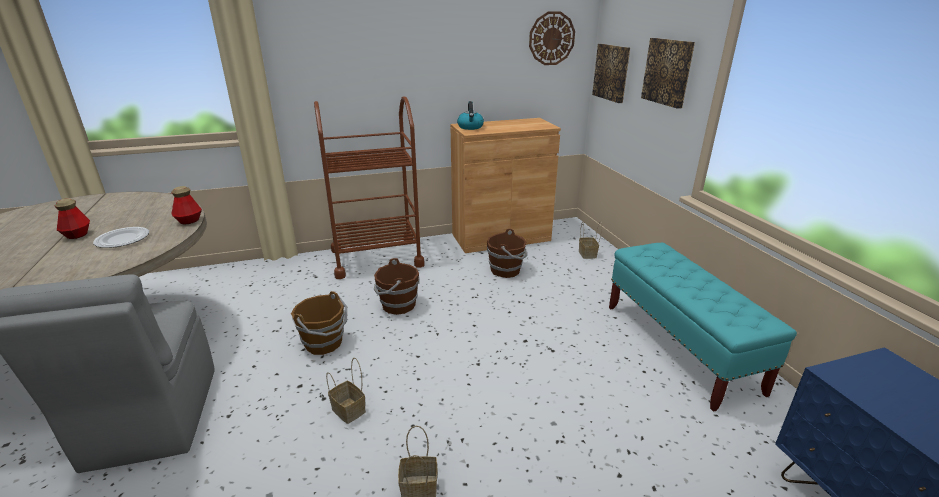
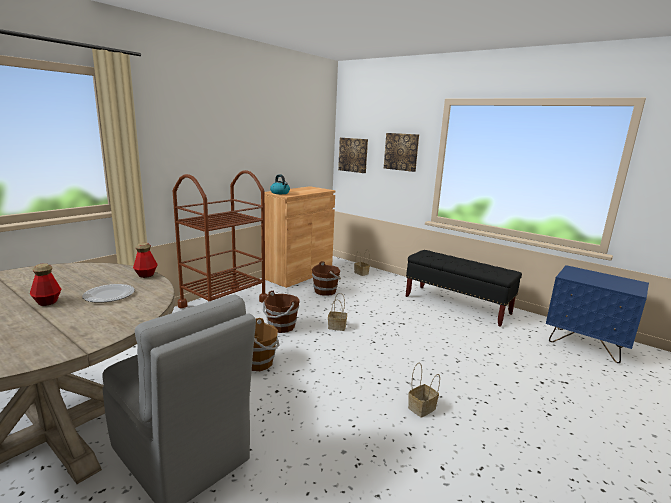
camera: 35 degrees left, 10 degrees down
basket [326,358,366,424] -> basket moved to [328,293,347,331]
wall clock [529,11,575,65] -> none
turquoise bench [609,243,797,412] -> black bench [406,250,522,327]

